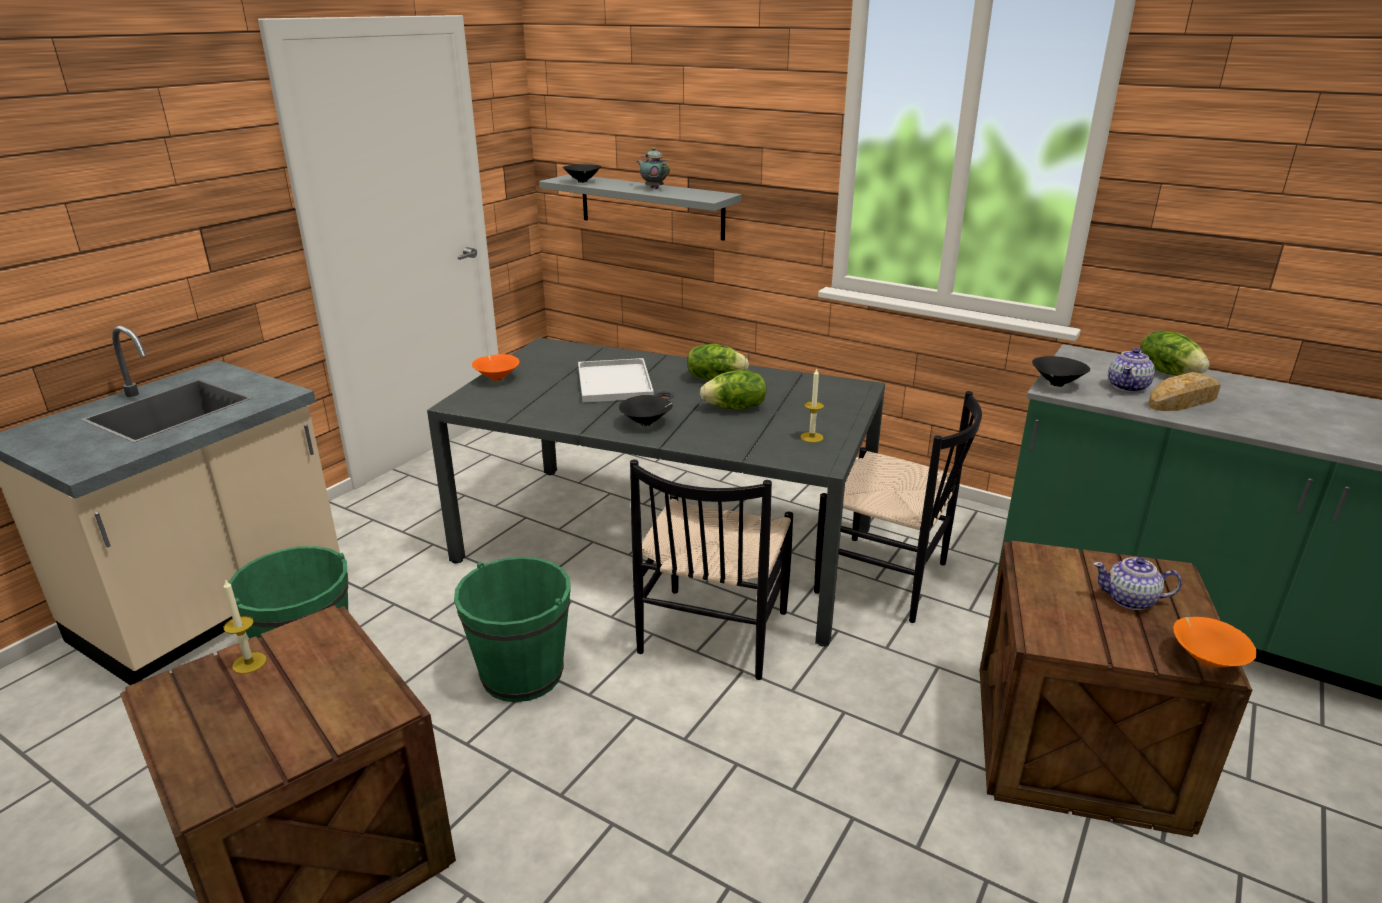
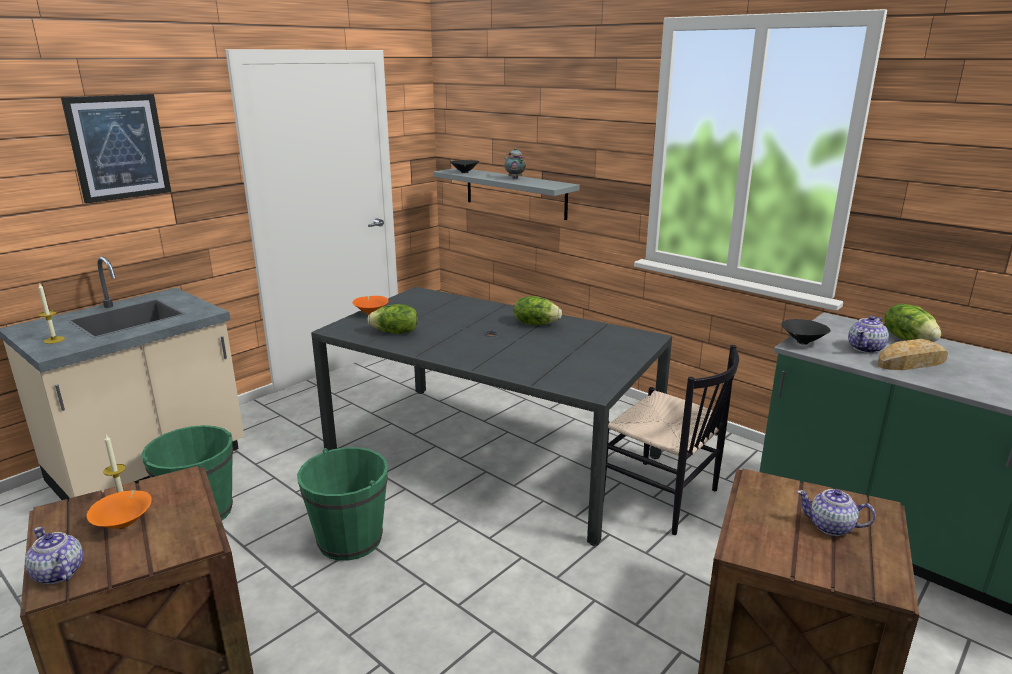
camera: 10 degrees right, 5 degrees down
white tray [578,358,654,403] -> none
black bowl [619,395,673,426] -> none
black chair [630,459,793,680] -> none
lettuce [700,370,766,410] -> lettuce moved to [367,304,418,334]
candle [800,369,824,443] -> candle moved to [38,283,65,344]
orange bowl [1173,617,1257,667] -> orange bowl moved to [87,490,152,529]
none -> teapot [25,527,84,584]
none -> picture [61,94,171,203]

